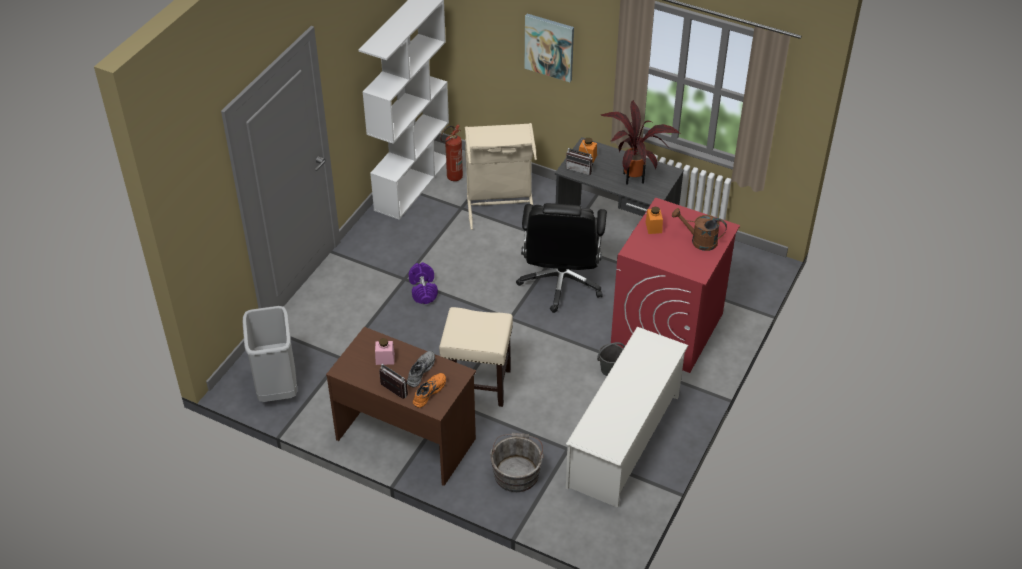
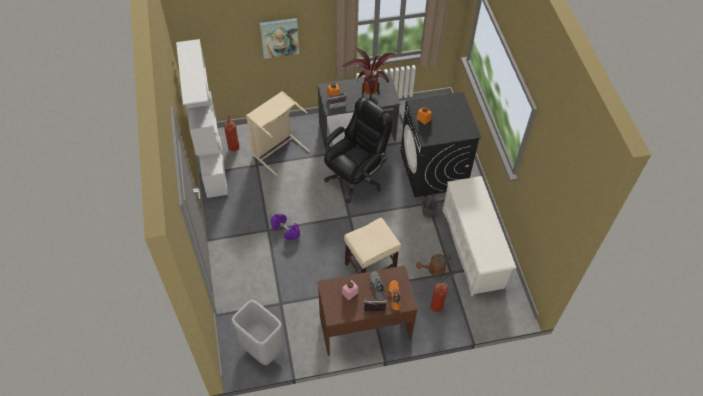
camera: 40 degrees left, 10 degrees up
grey bucket [490,433,544,492] -> fire extinguisher [430,272,455,312]
black office chair [516,203,607,313] -> black office chair turned 105 degrees counterclockwise [324,97,393,203]
red washing machine [611,198,740,373] -> black washing machine [400,92,481,197]
brown watering can [672,208,727,251] -> brown watering can moved to [416,254,451,276]

